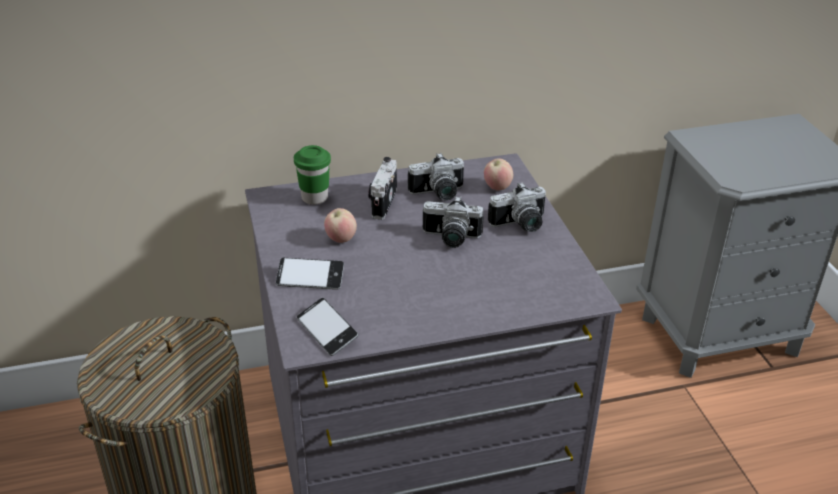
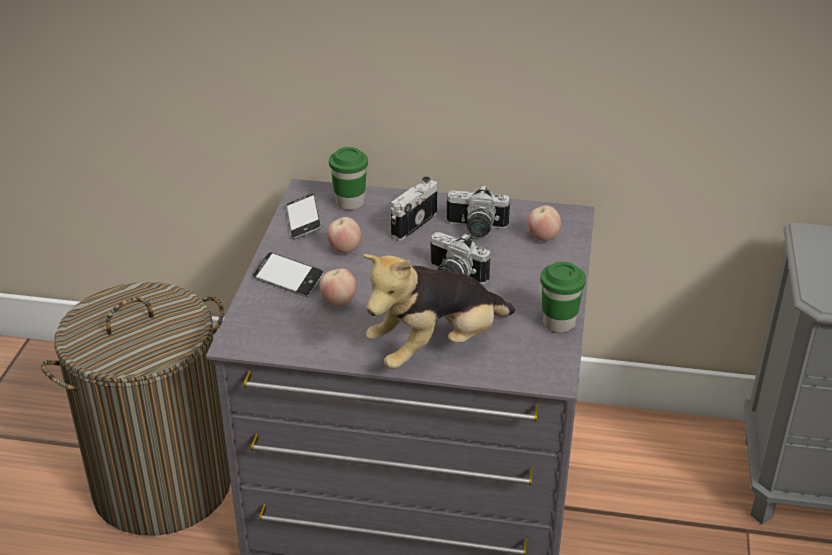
camera: 25 degrees right, 0 degrees up
phone [297,298,358,356] -> phone moved to [286,193,322,239]
camera [488,182,546,232] -> none
none -> apple [319,268,357,307]
none -> plush toy [363,254,515,369]
none -> green cup [540,262,586,333]

